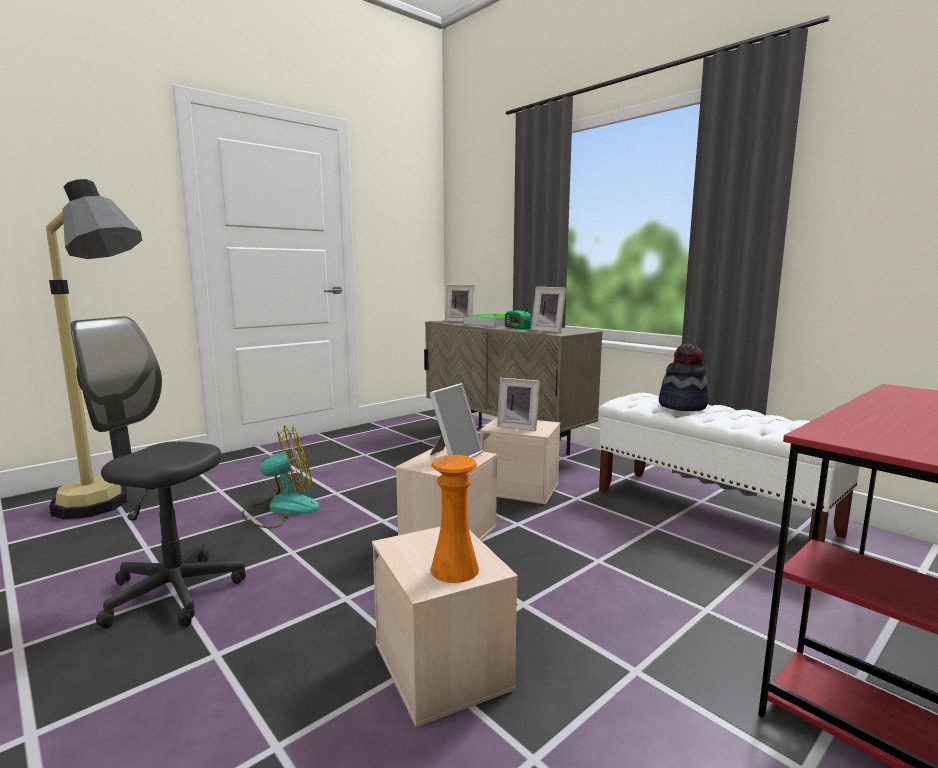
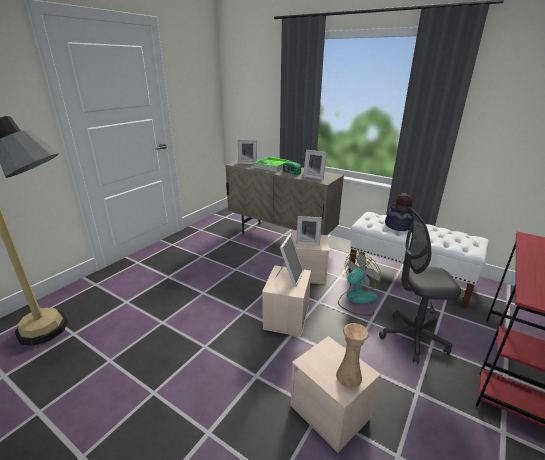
camera: 15 degrees left, 15 degrees up
grey office chair [70,316,246,629] -> grey office chair moved to [379,208,461,363]
fan [242,425,320,528] -> fan moved to [338,253,381,316]
orange vase [431,455,479,583] -> beige vase [336,323,369,388]

